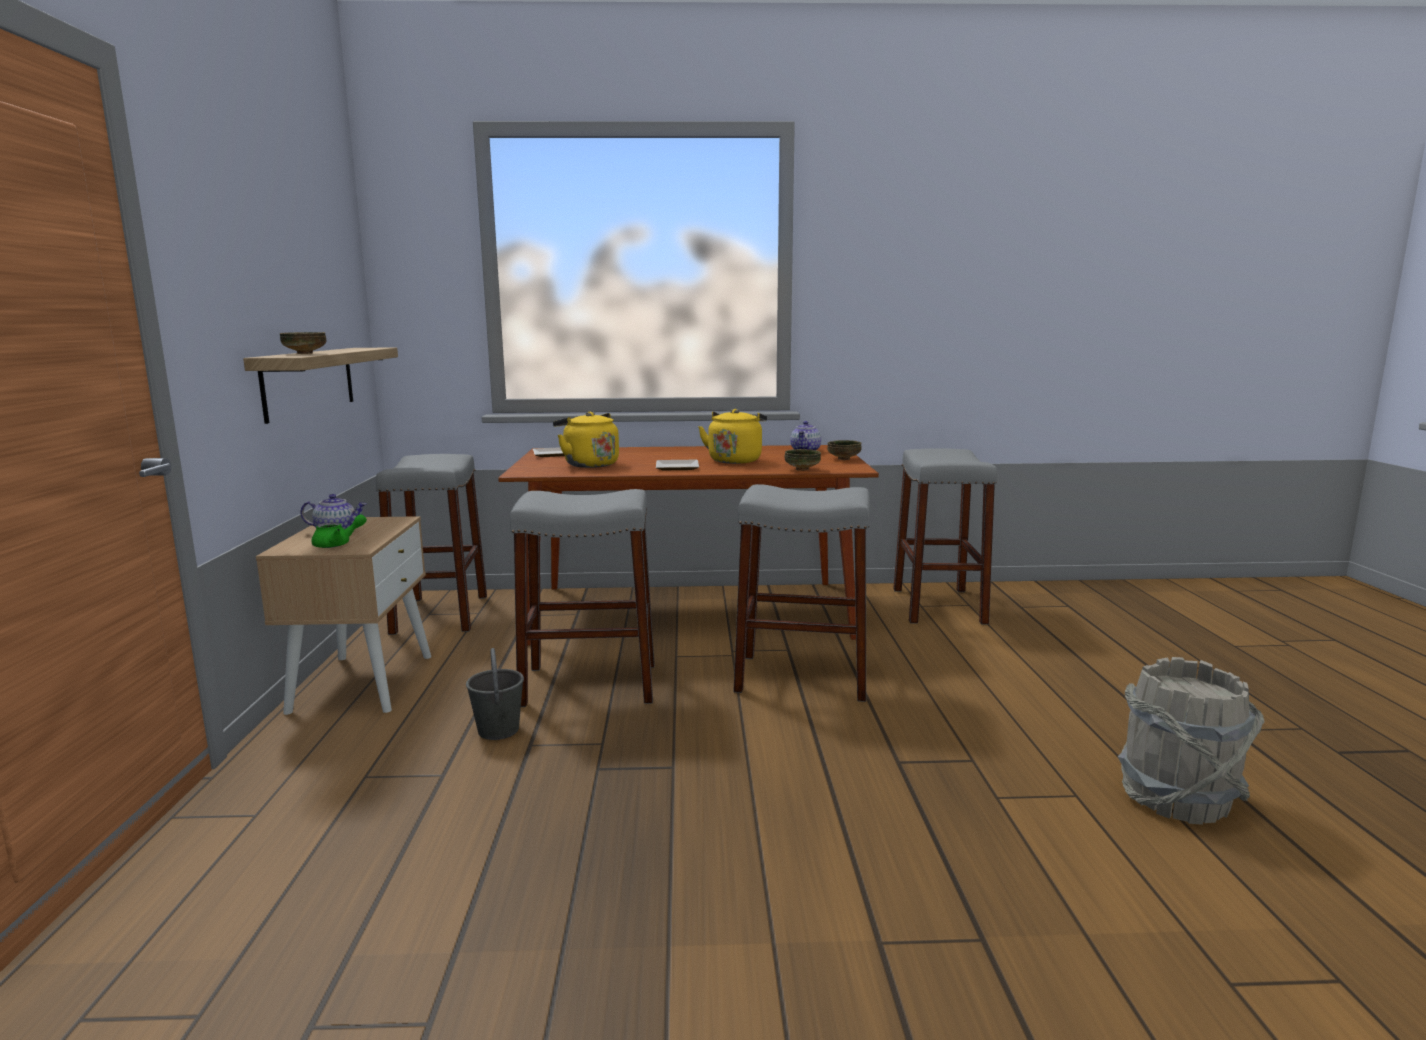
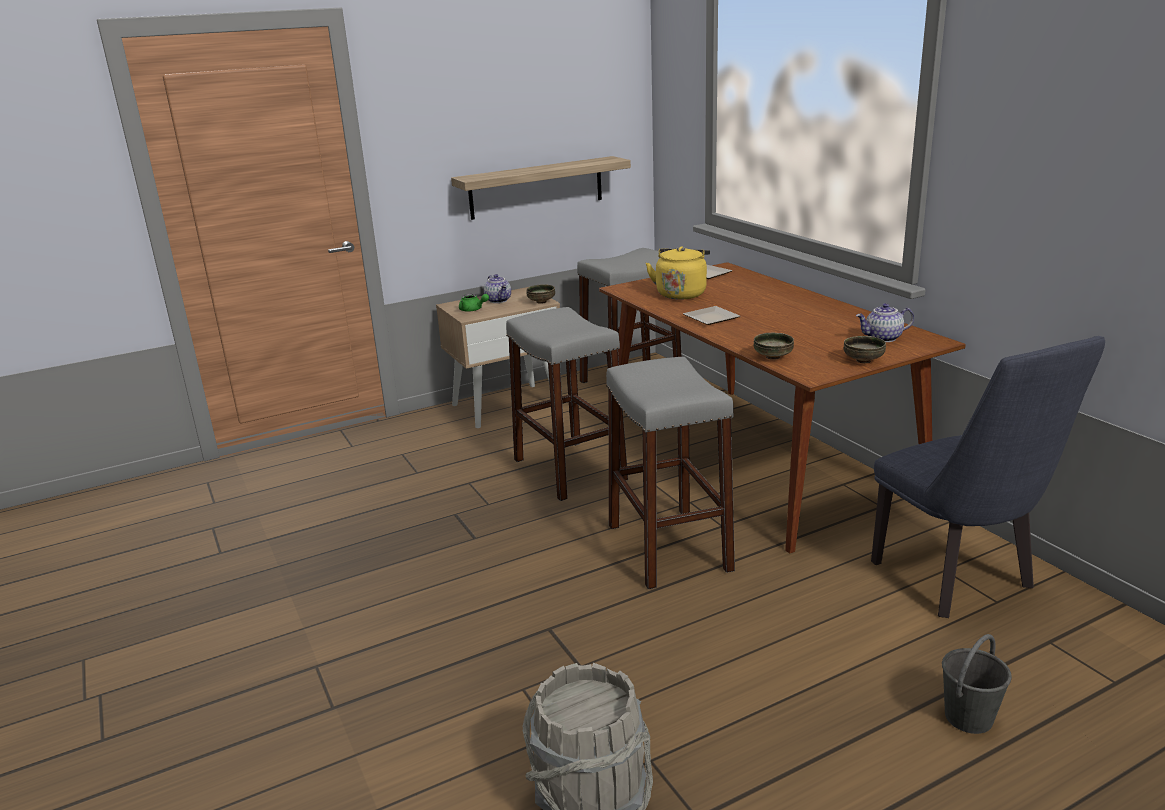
camera: 65 degrees right, 10 degrees up
bowl [280,332,326,354] -> bowl moved to [526,284,555,304]
grey bucket [466,648,524,740] -> grey bucket moved to [942,634,1012,734]
yellow kettle [698,409,767,464] -> none
grey stool [893,448,997,625] -> blue chair [871,336,1105,618]

